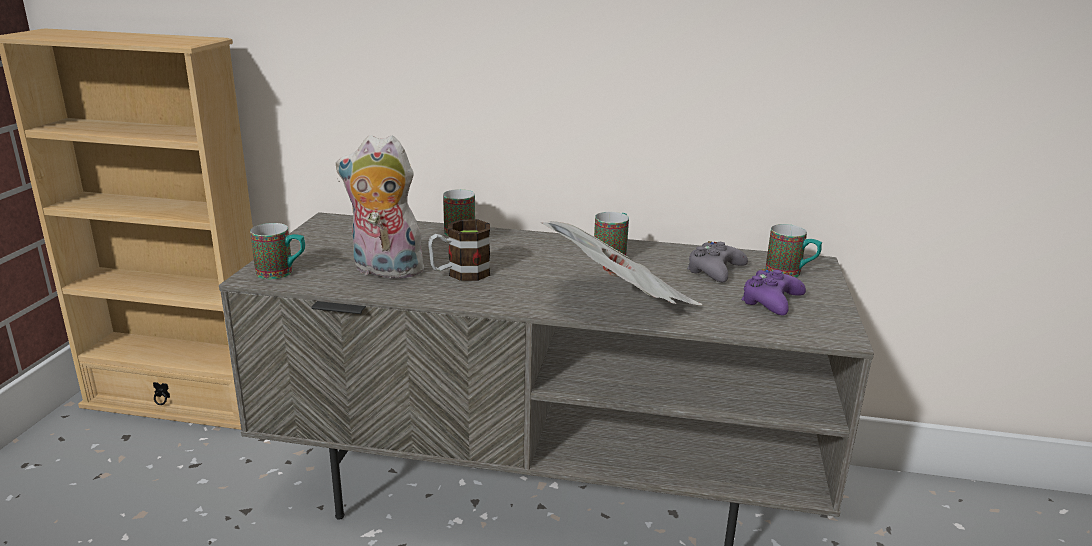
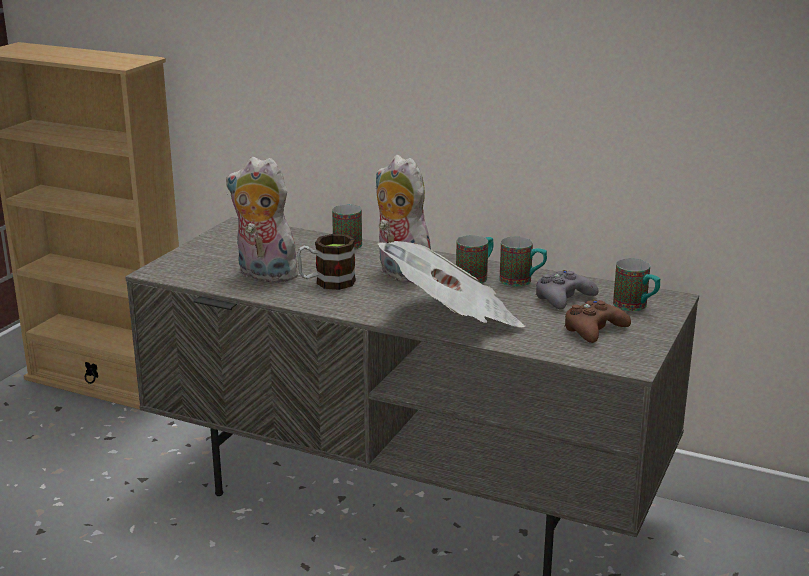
camera: 15 degrees right, 0 degrees up
mug [250,223,305,279] -> mug moved to [500,237,547,286]
purple game controller [741,269,806,315] -> brown game controller [565,299,631,343]
none -> plush toy [375,155,431,283]

